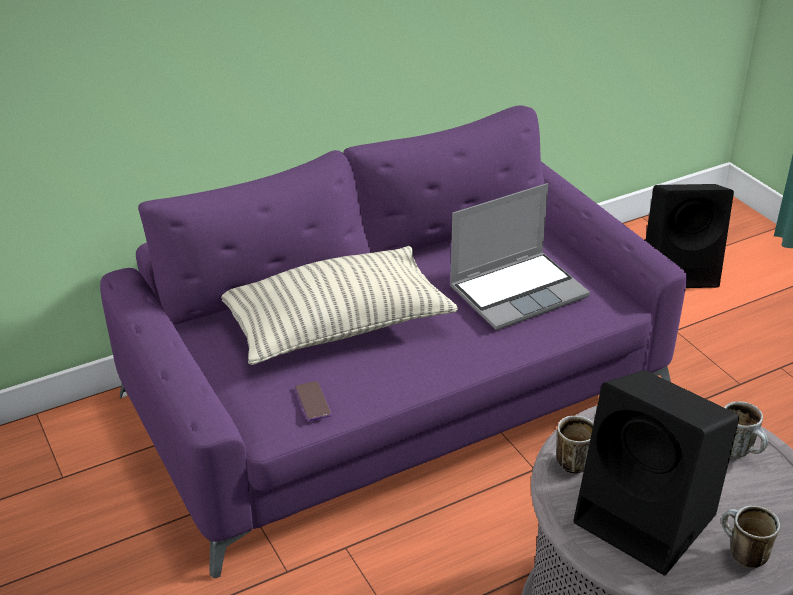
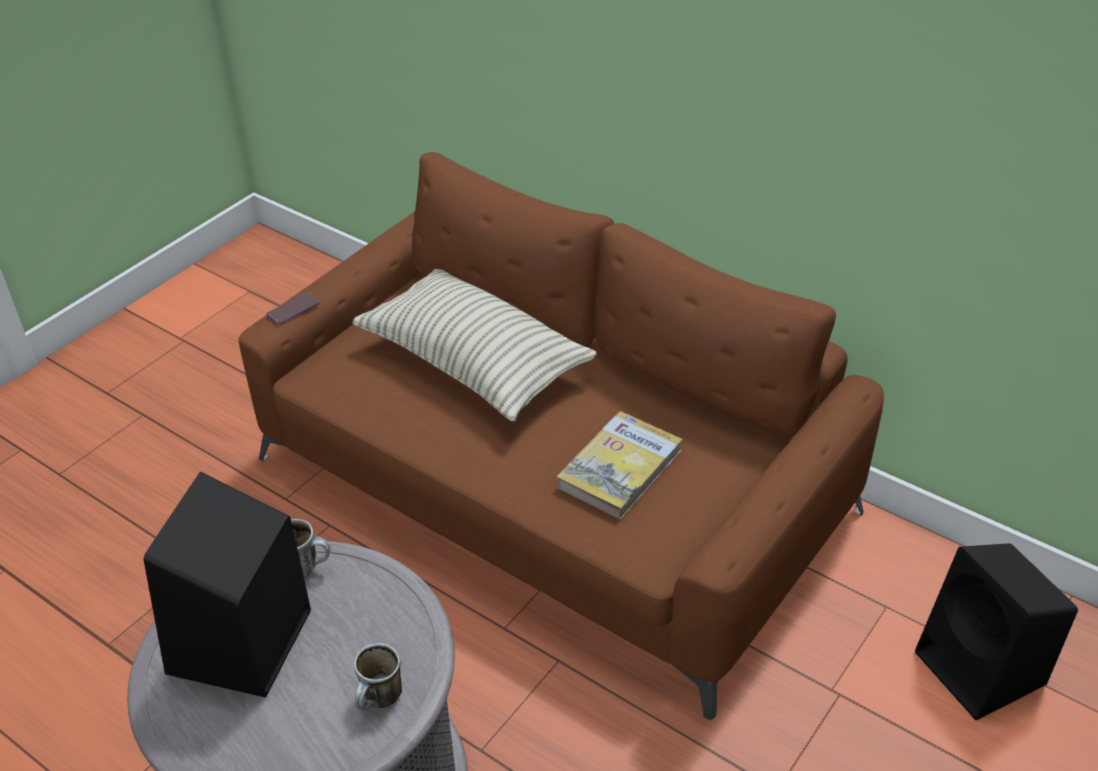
camera: 65 degrees right, 5 degrees up
purple sofa [100,105,687,578] -> brown sofa [239,152,884,720]
phone [295,381,332,421] -> phone moved to [266,292,320,325]
laptop [450,183,590,330] -> book [557,411,683,520]
mug [722,505,780,569] -> none

